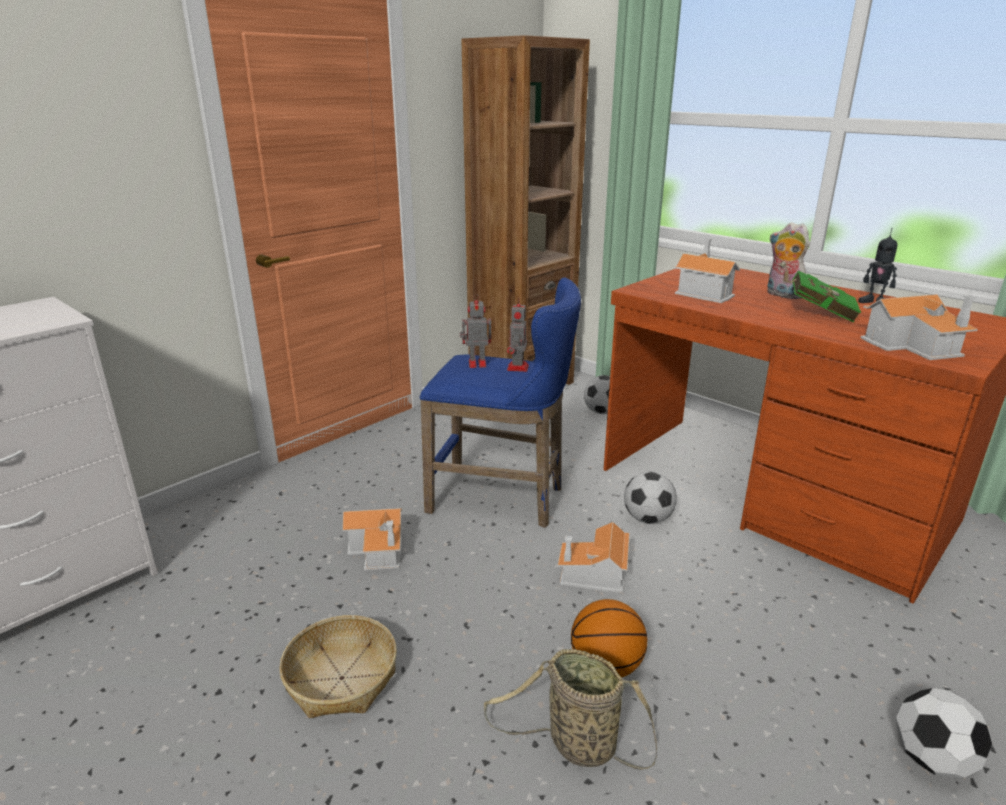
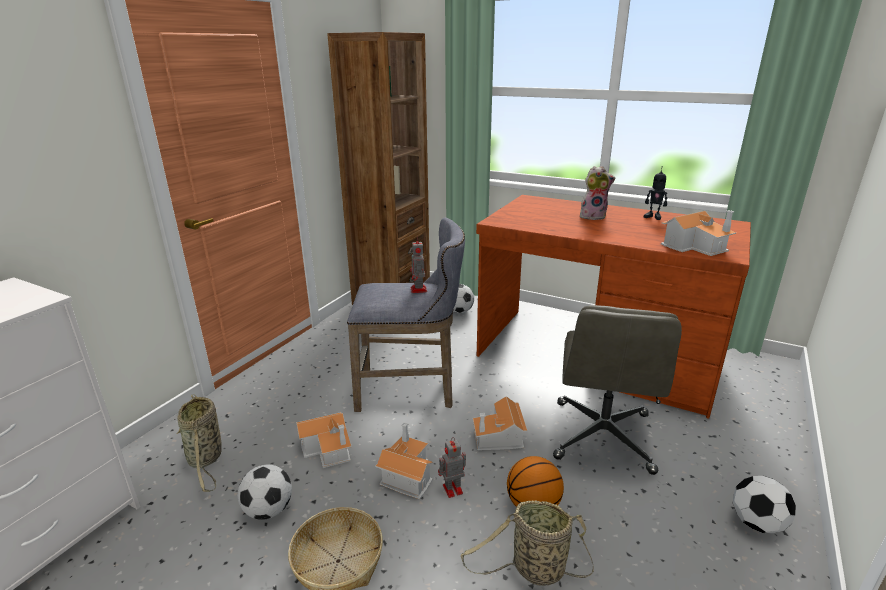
camera: 15 degrees left, 0 degrees up
blue stool [420,277,581,528] -> grey stool [347,218,465,412]
toy robot [460,294,491,368] -> toy robot moved to [438,437,466,498]
football [624,472,677,524] -> football moved to [238,465,292,520]
toy house [674,238,740,303] -> toy house moved to [375,422,433,499]
plush toy [767,222,810,299] -> plush toy turned 150 degrees clockwise [580,166,615,220]
green book [783,271,861,322] -> none
none -> basket [176,394,222,492]
none -> grey office chair [553,305,682,475]

